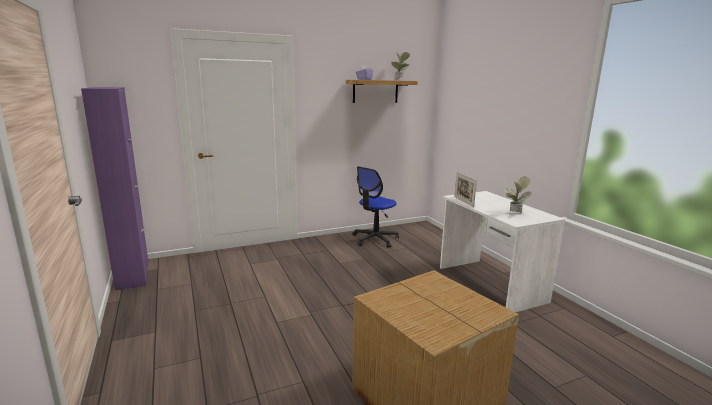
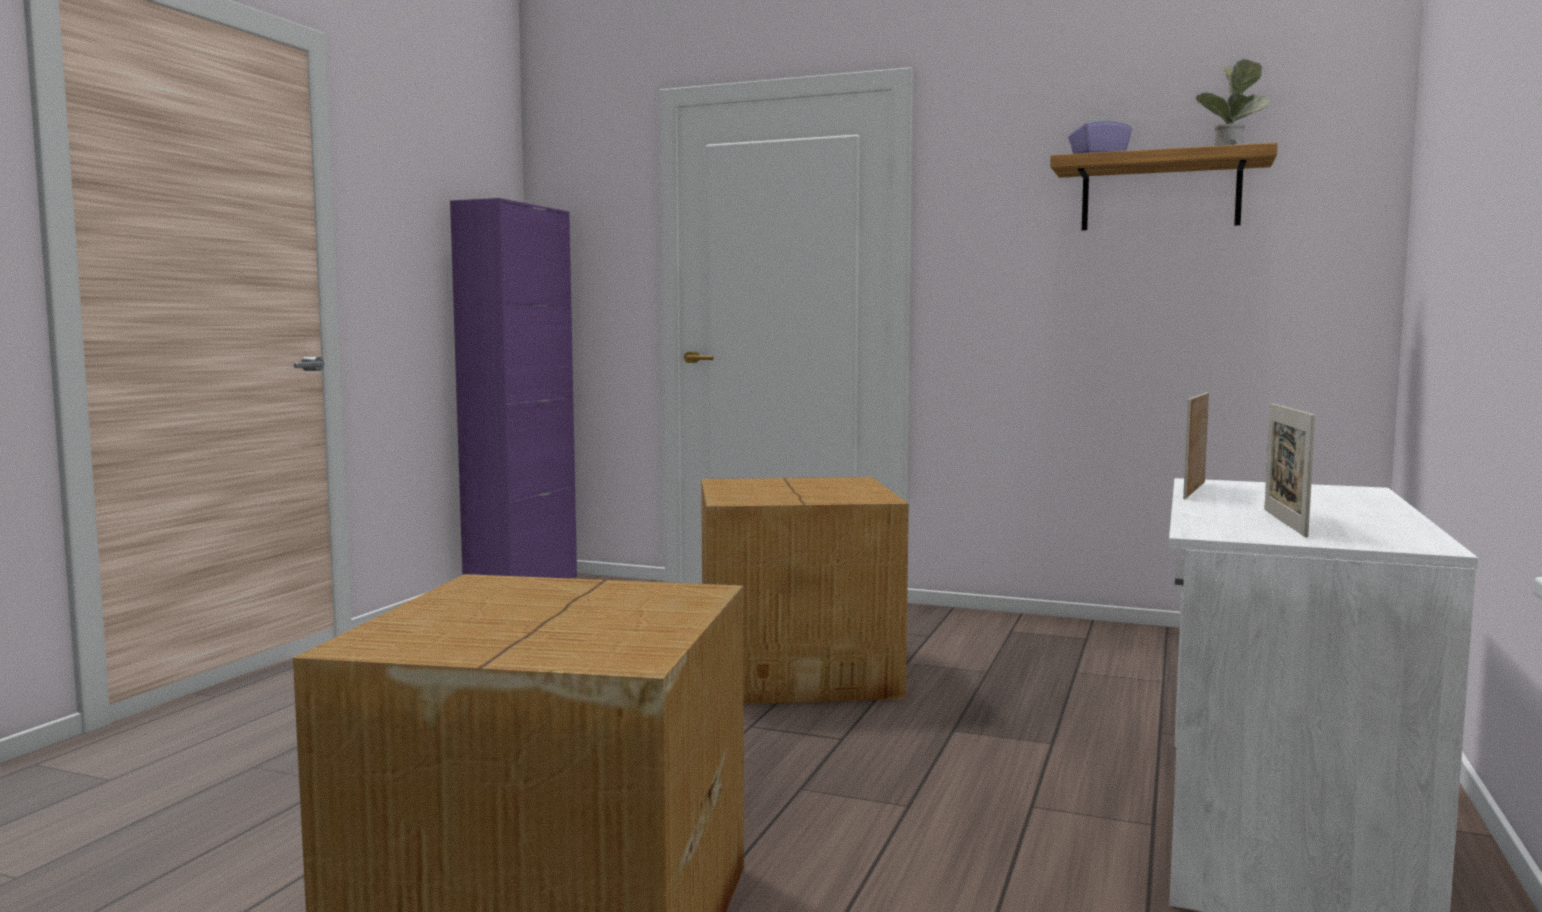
camera: 45 degrees right, 10 degrees down
office chair [352,166,399,248] -> none
potted plant [504,176,531,213] -> picture frame [1264,403,1315,537]
none -> cardboard box [701,477,909,704]

